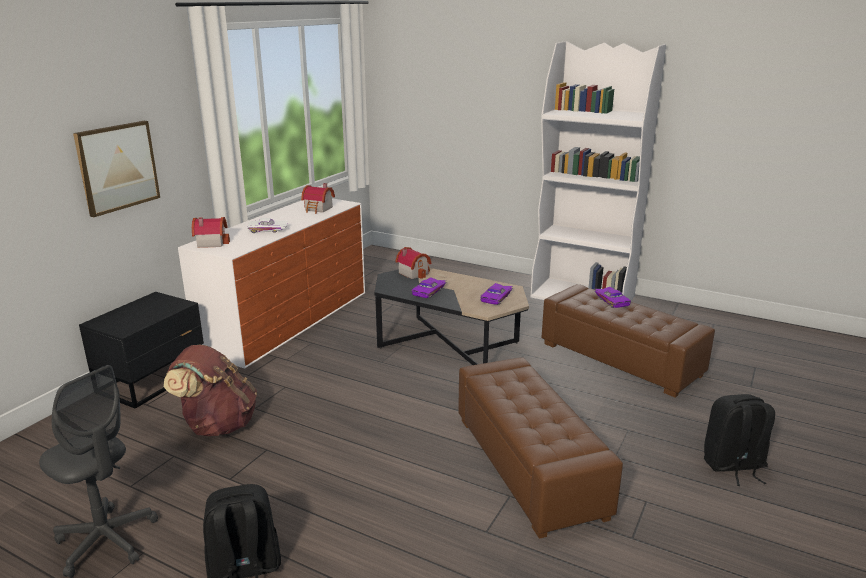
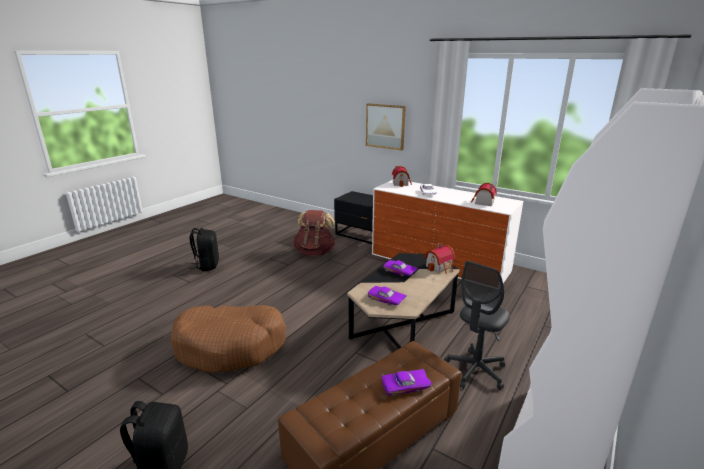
camera: 95 degrees right, 0 degrees up
grey office chair [39,365,158,578] -> grey office chair moved to [444,261,510,390]
brown ottoman [458,357,623,539] -> brown dog bed [170,305,286,373]

